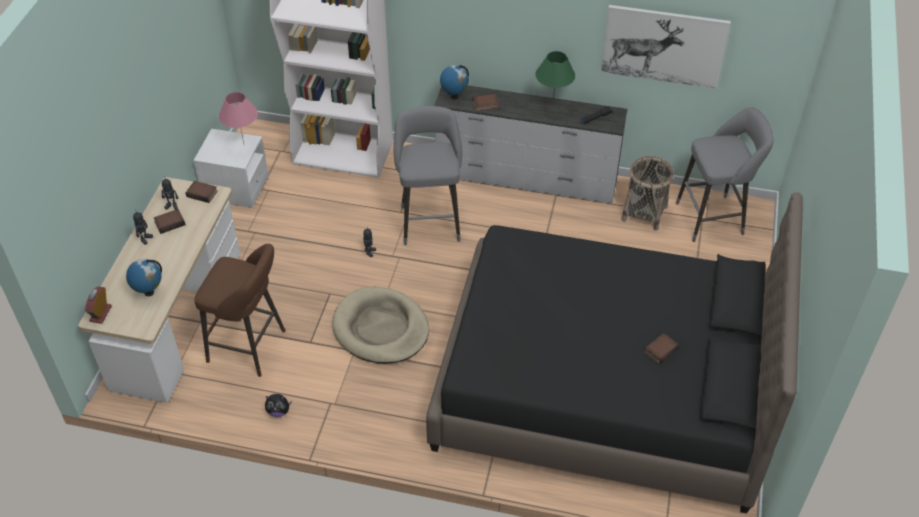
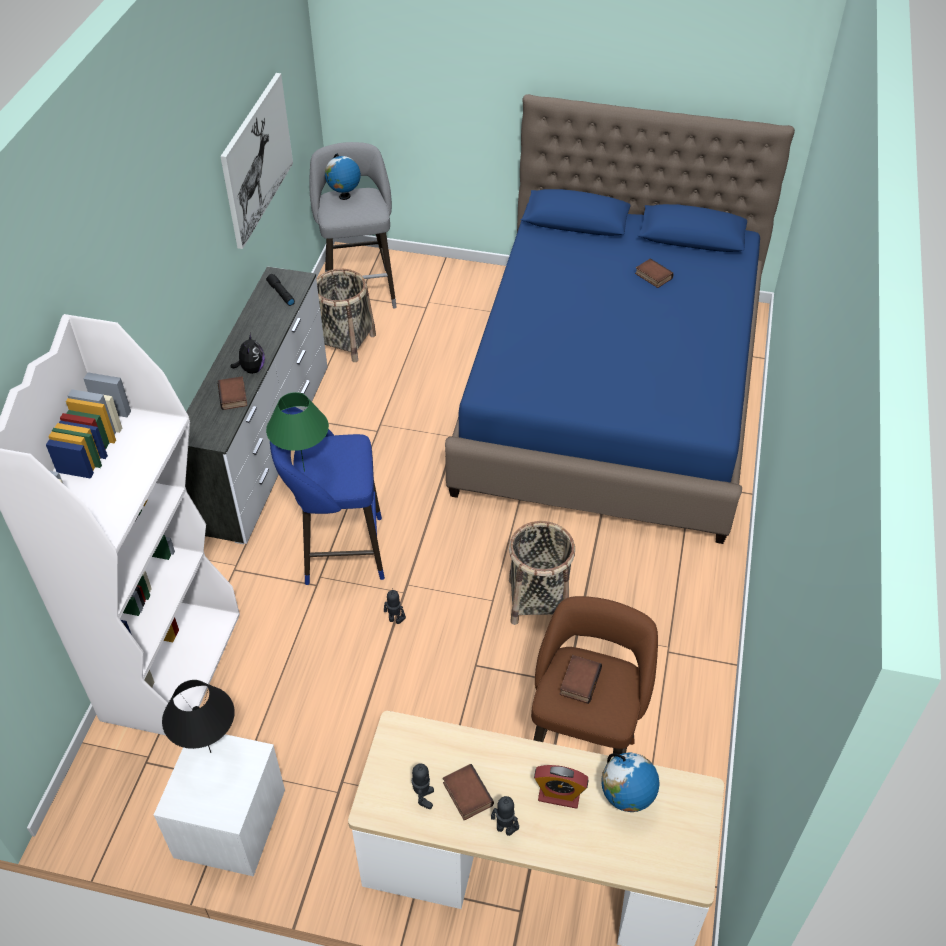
camera: 90 degrees left, 0 degrees up
alarm clock [85,286,112,324] -> alarm clock moved to [534,765,589,809]
book [186,181,218,203] -> book moved to [560,655,602,704]
pink table lamp [219,92,258,143] -> black table lamp [162,680,235,753]
plush toy [265,394,292,417] -> plush toy moved to [231,333,265,374]
beige dog bed [332,287,429,364] -> basket [509,521,575,625]
grey stool [393,106,462,245] -> blue stool [270,407,385,585]
black bed [426,192,803,514] -> blue bed [445,94,795,544]
globe [440,65,469,100] -> globe moved to [325,153,361,200]
green table lamp [536,51,575,102] -> green table lamp moved to [266,392,329,472]

